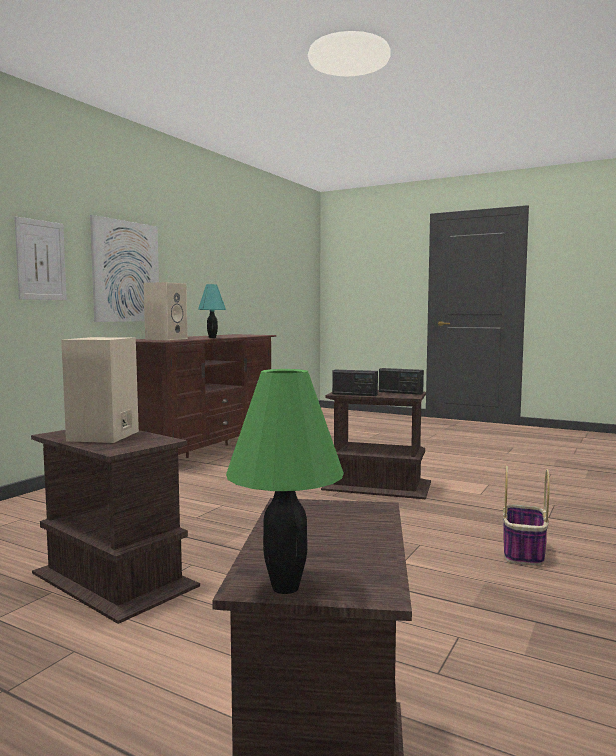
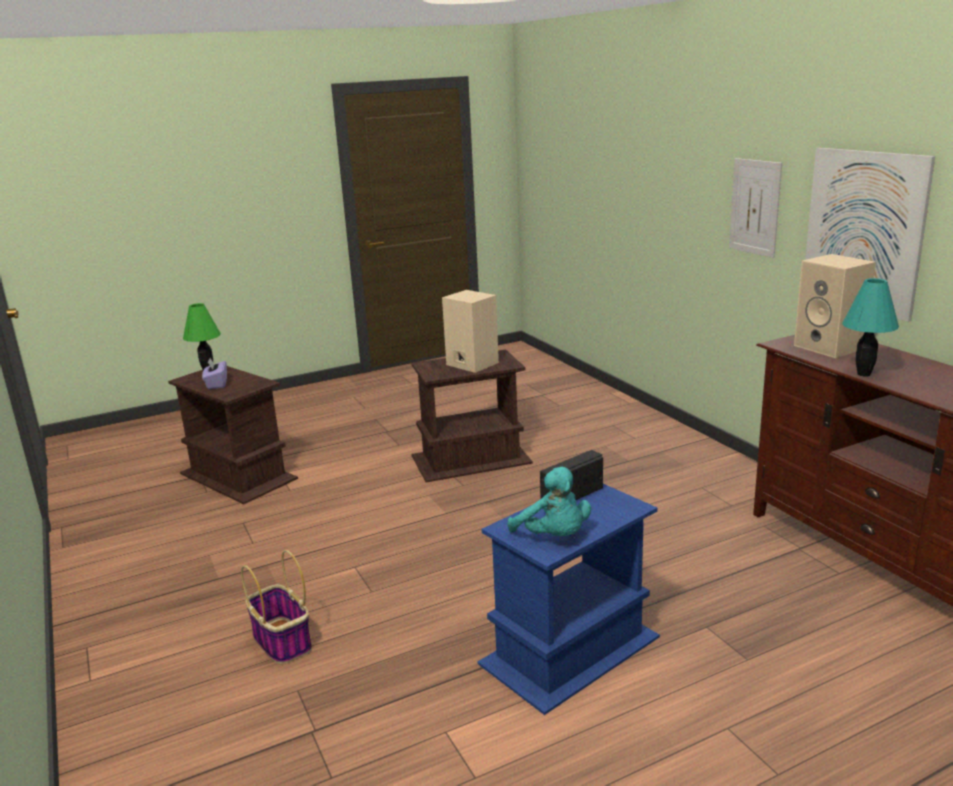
camera: 125 degrees right, 15 degrees up
brown side table [321,390,431,499] -> blue side table [478,484,660,715]
radio [379,368,424,395] -> turquoise plush toy [508,467,591,536]
none -> purple tissue box [202,358,227,389]

